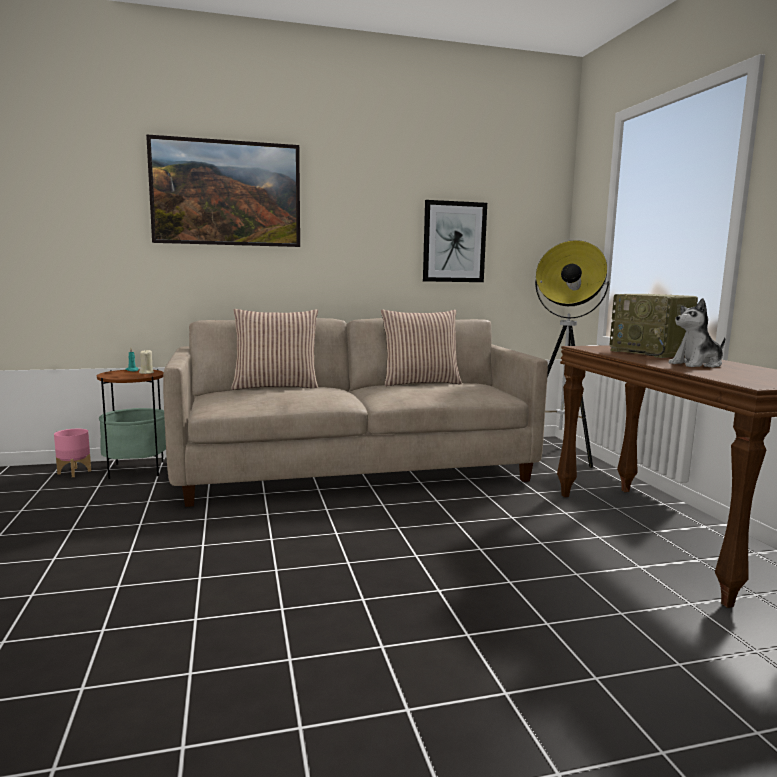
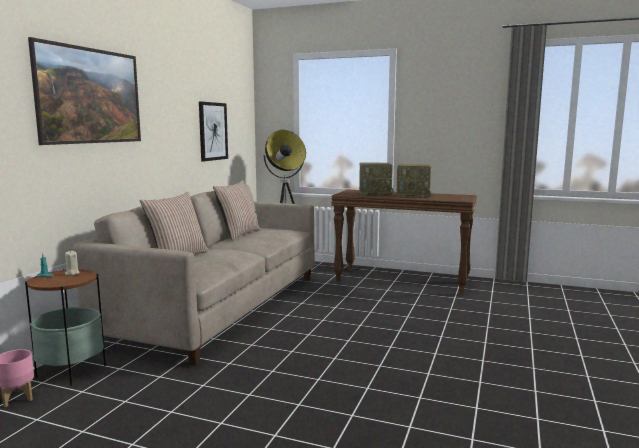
camera: 55 degrees left, 0 degrees up
plush toy [668,298,725,368] -> radio [396,164,432,198]

